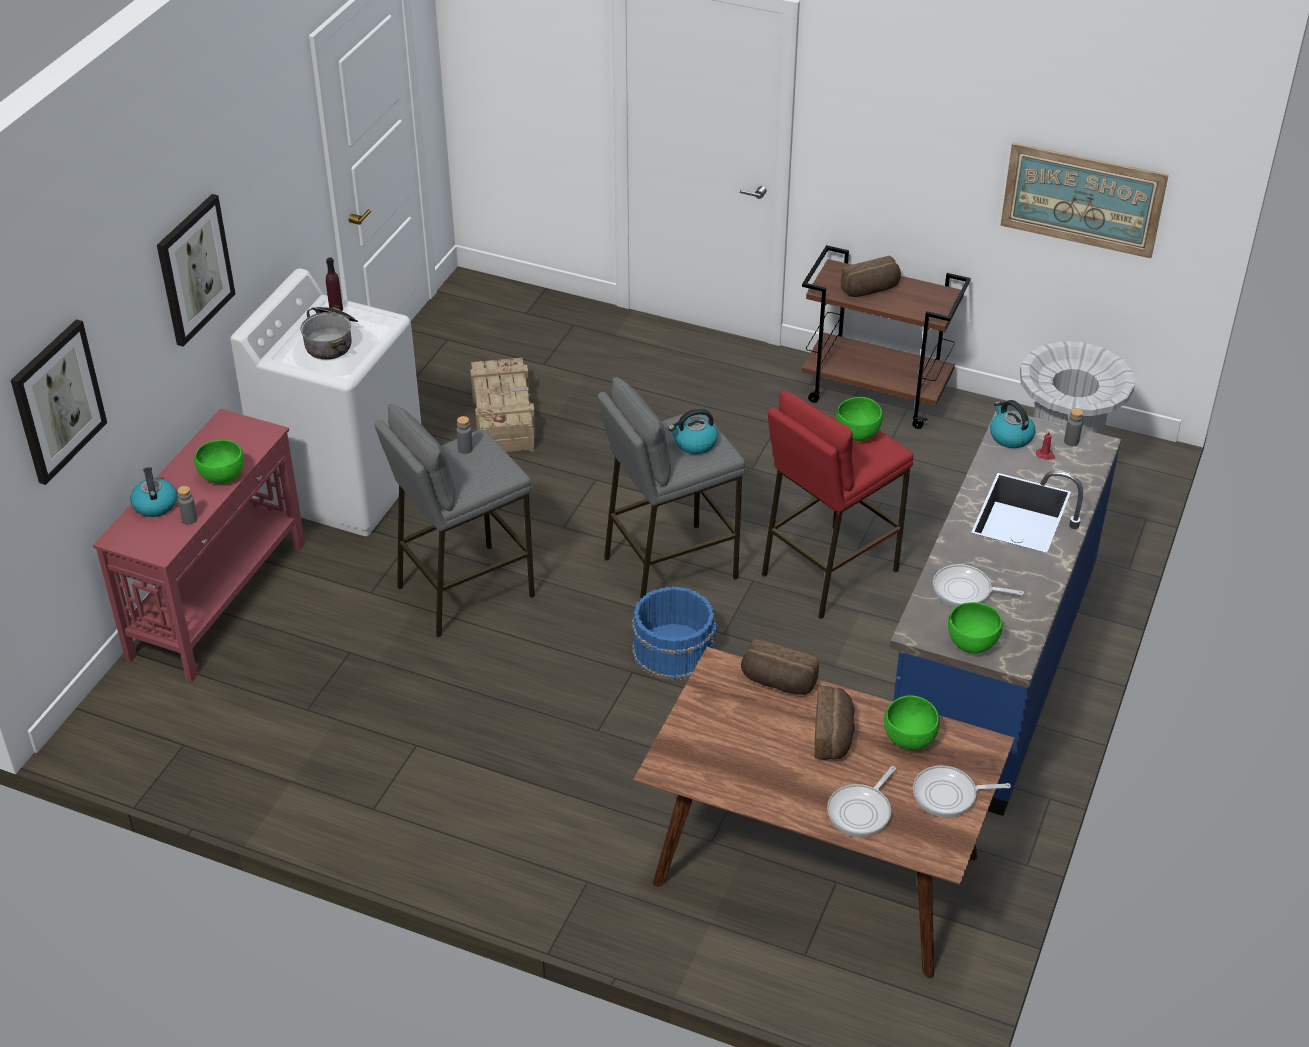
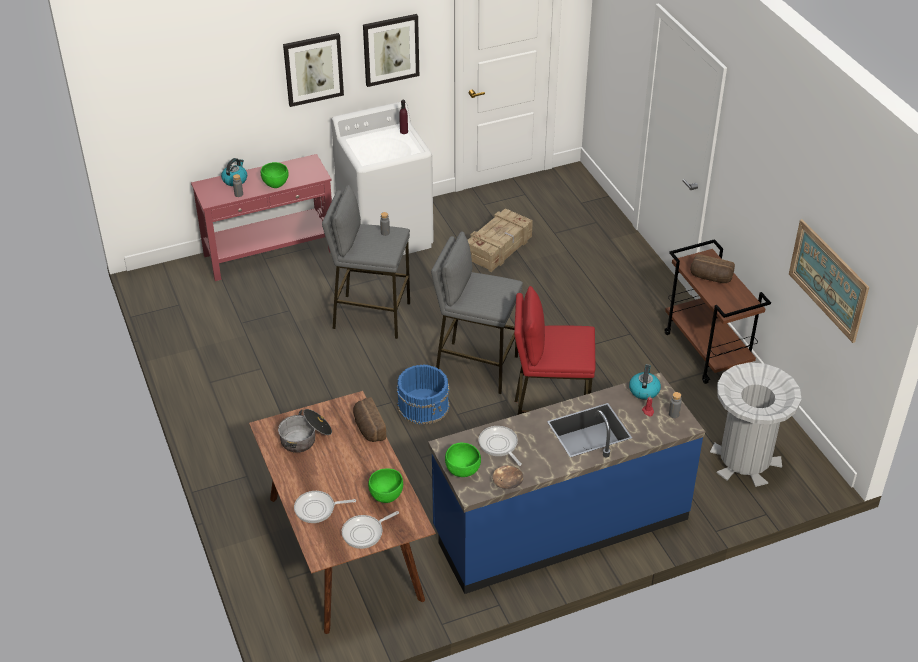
camera: 45 degrees right, 0 degrees up
picture [11,319,107,485] -> picture moved to [363,14,419,87]
cooking pot [301,305,358,360] -> cooking pot moved to [278,409,332,453]
kettle [668,409,718,454] -> none
bread [814,686,855,760] -> none
green bowl [836,397,883,441] -> none
frying pan [913,766,1011,817] -> frying pan turned 75 degrees counterclockwise [342,511,399,549]
none -> brown bowl [492,465,524,489]

